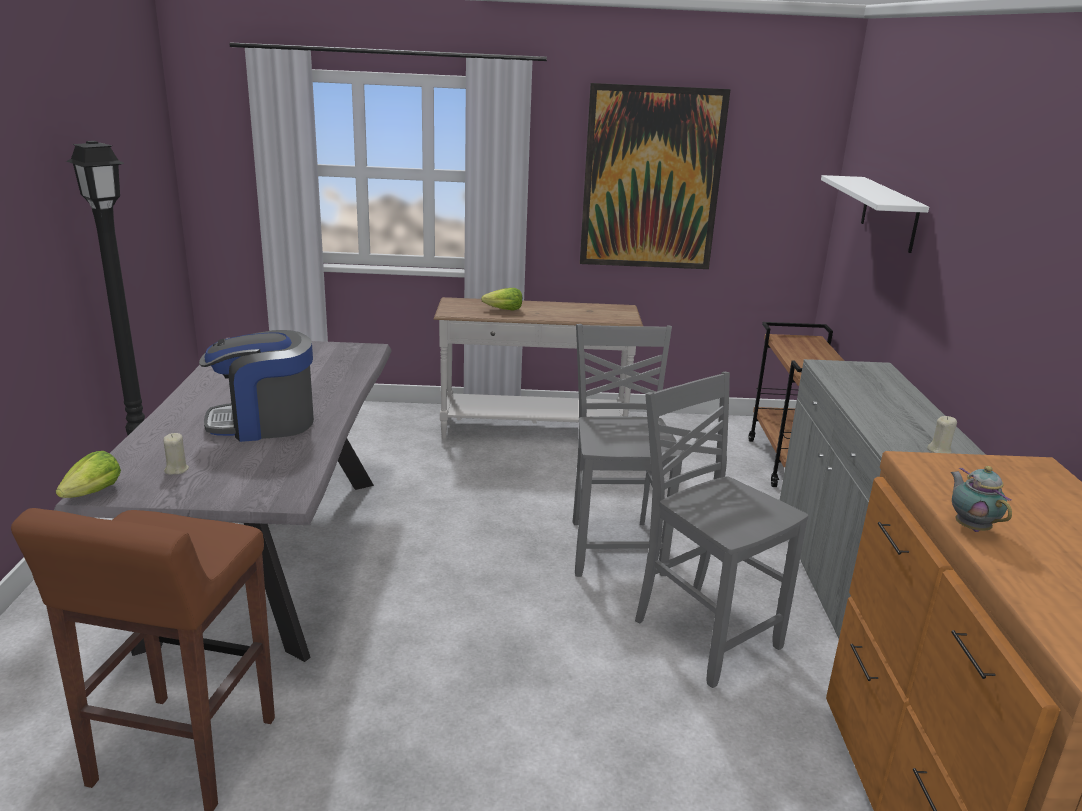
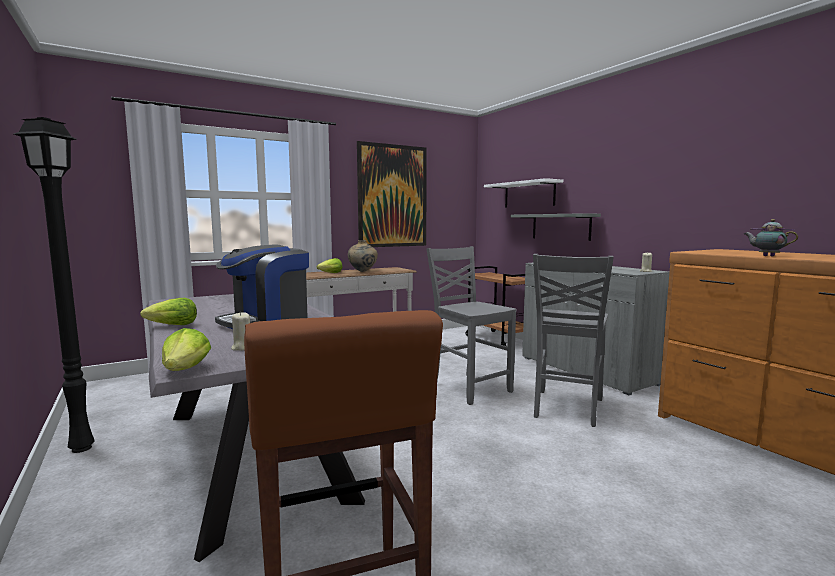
camera: 30 degrees left, 15 degrees down
grey chair [635,372,808,688] -> grey chair turned 90 degrees counterclockwise [533,254,614,427]
none -> lettuce [140,298,197,325]
none -> beige vase [348,240,378,272]
none -> grey shelf [511,213,601,241]

